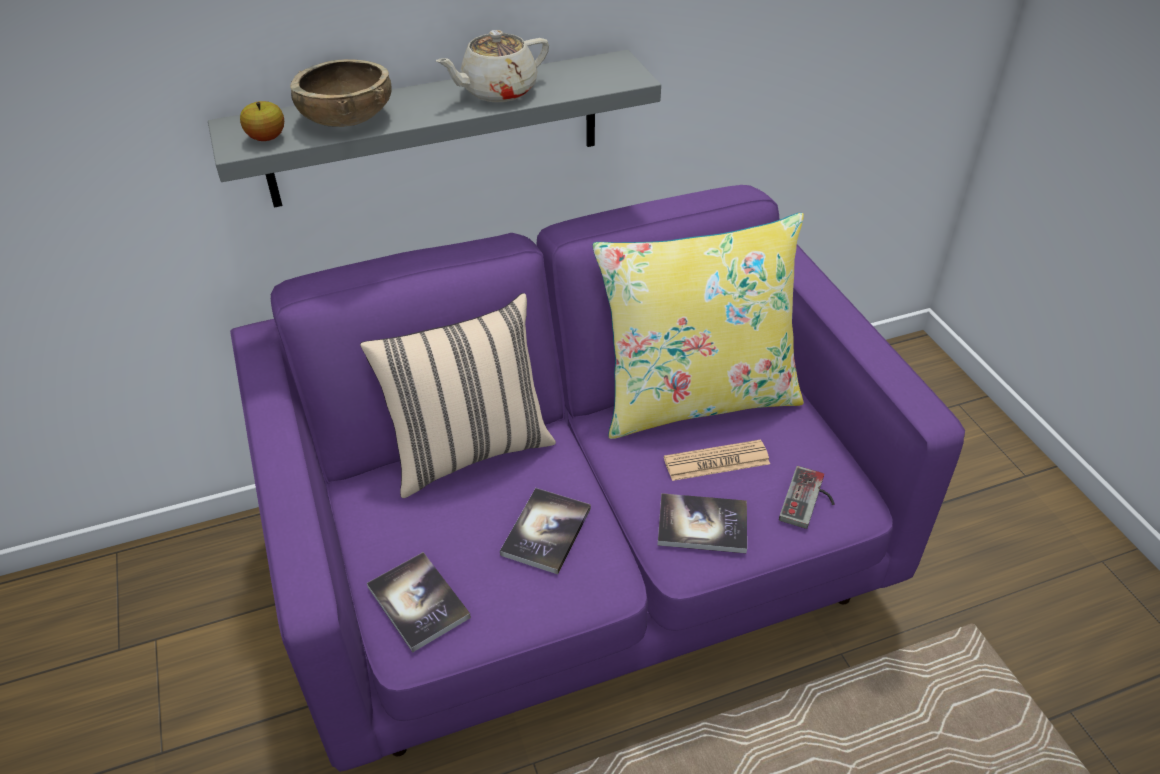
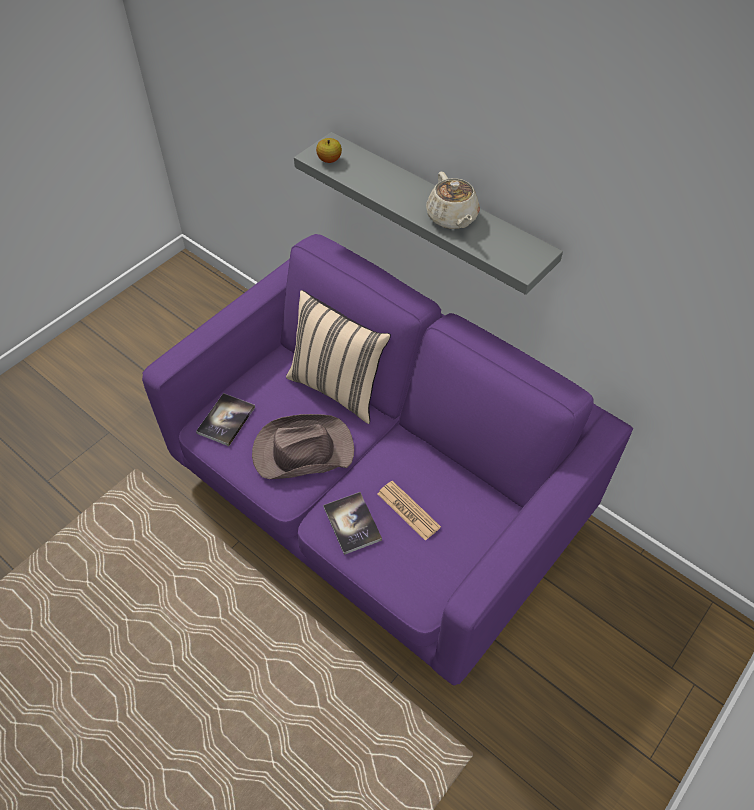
camera: 60 degrees right, 10 degrees up
brown bowl [290,59,392,127] -> none
beige teapot [436,30,549,102] -> beige teapot turned 135 degrees counterclockwise [426,172,480,229]
book [500,488,591,574] -> brown hat [252,414,354,479]
yellow pillow [592,213,804,439] -> none
game controller [779,466,835,529] -> none

